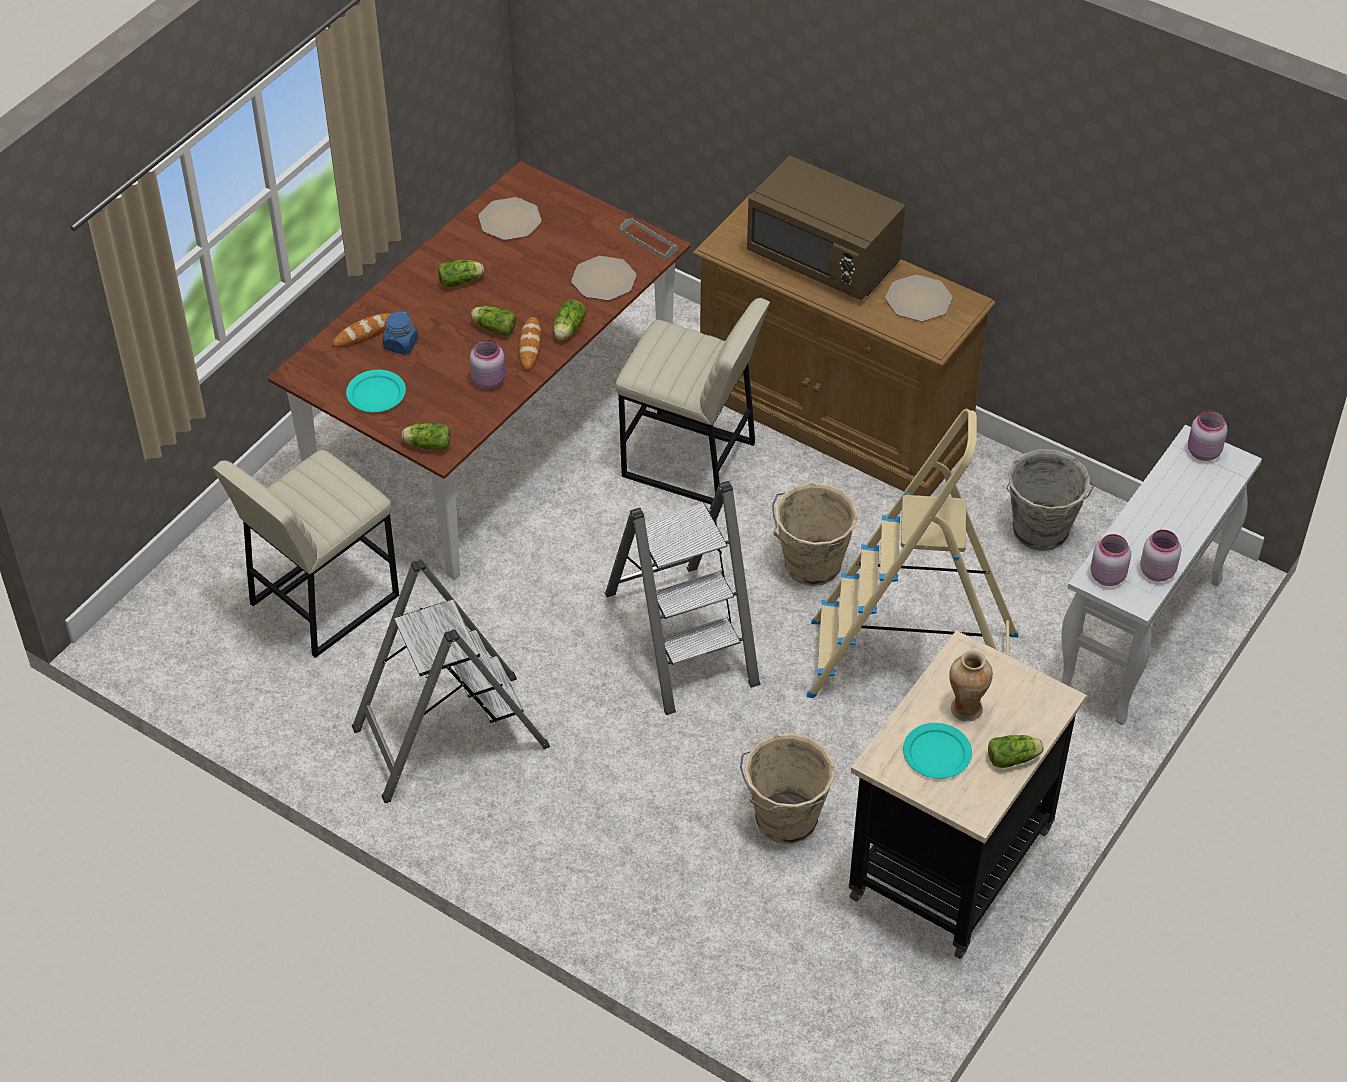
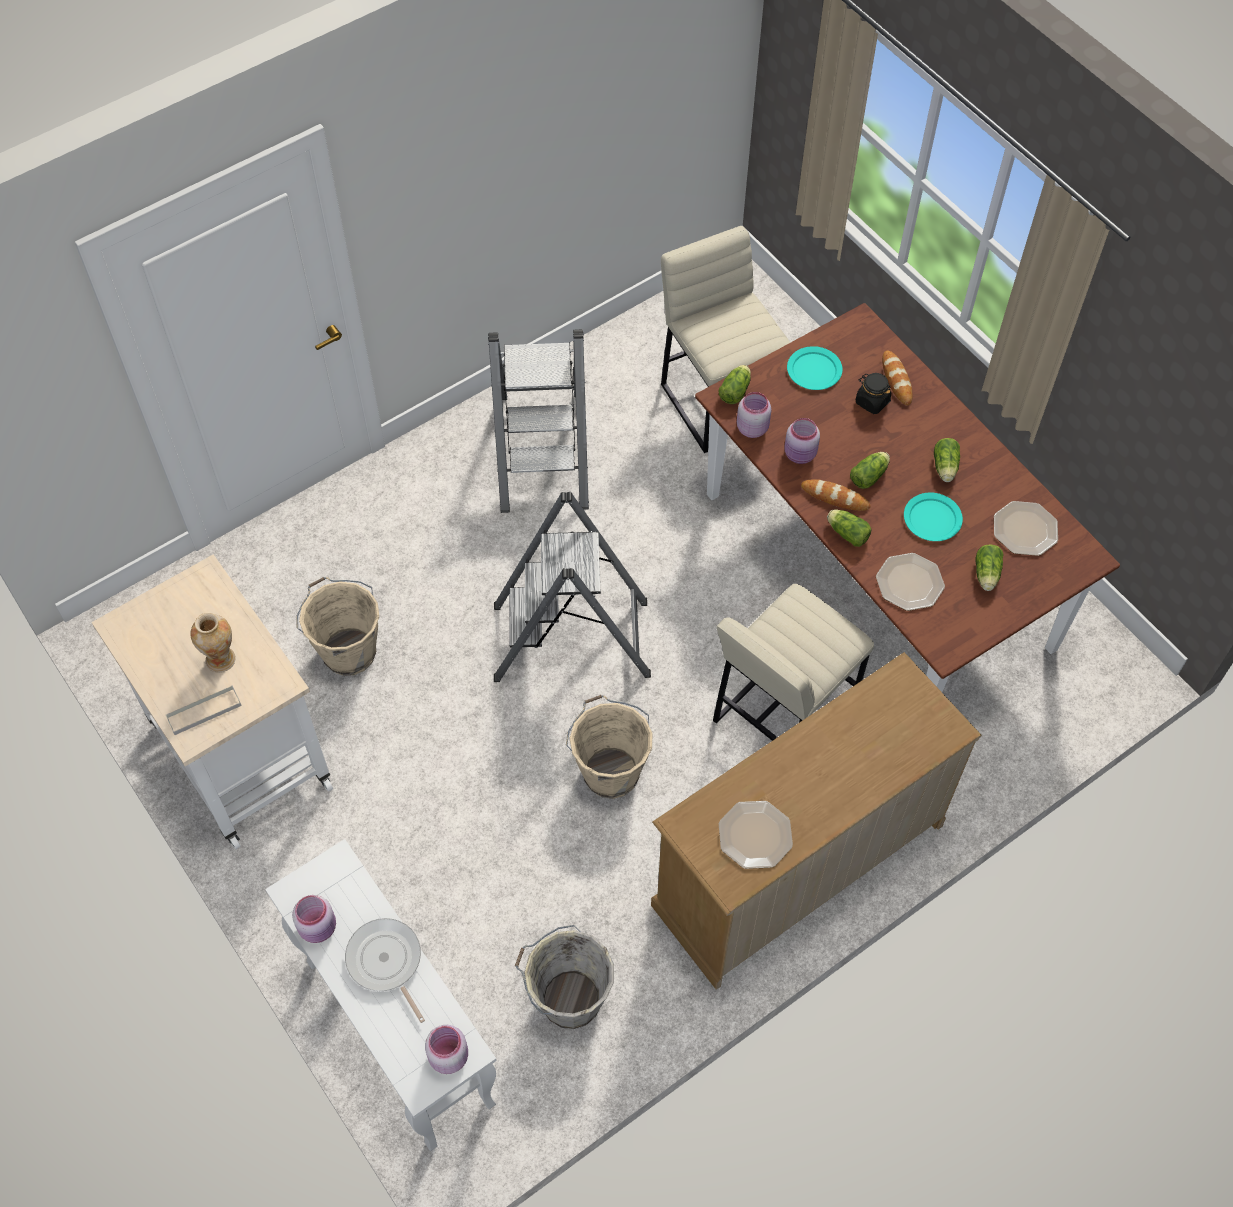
camera: 110 degrees right, 10 degrees up
blue jar [383,310,418,355] -> black jar [856,373,891,414]
grey tray [619,218,678,260] -> grey tray moved to [165,685,242,735]
brown microwave [747,156,905,301] -> none
beige step ladder [807,409,1019,698] -> none
black cart [849,630,1087,959] -> white cart [91,554,333,849]
turquoise plate [903,723,972,779] -> turquoise plate moved to [904,493,963,541]
lettuce [988,735,1044,768] -> lettuce moved to [976,544,1004,591]
pink jar [1091,534,1131,586] -> pink jar moved to [737,392,771,438]
none -> frying pan [345,918,425,1023]

